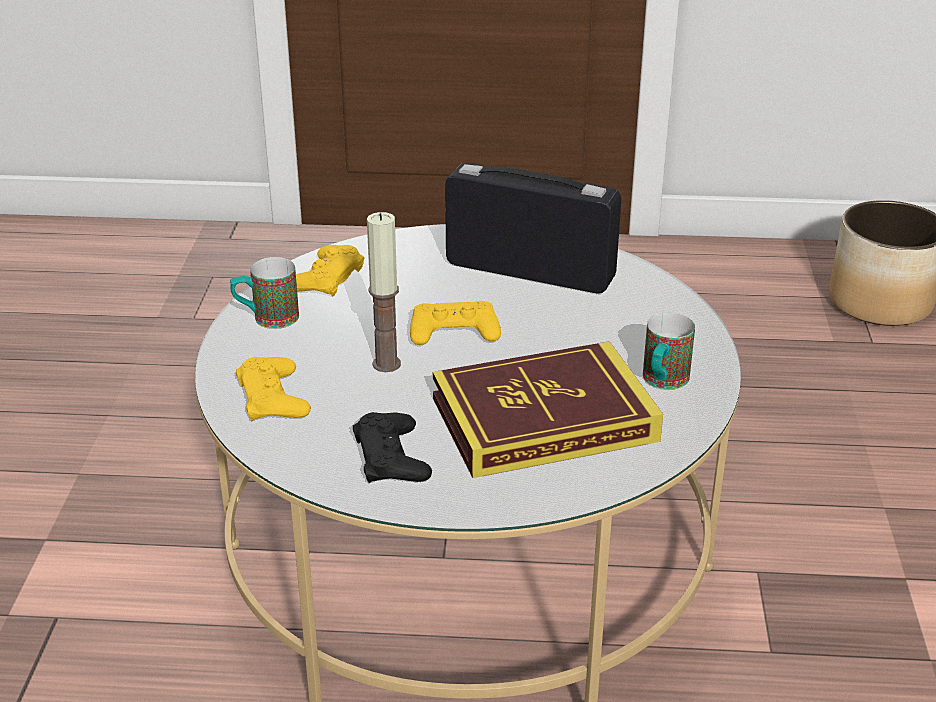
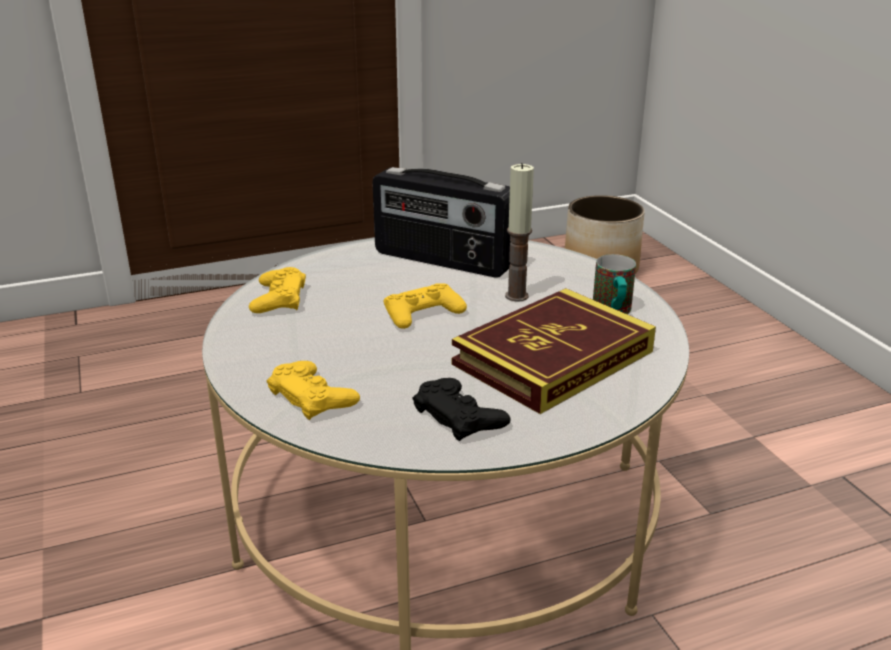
camera: 25 degrees left, 5 degrees down
mug [230,257,299,329] -> none
candle [367,212,401,372] -> candle moved to [505,163,534,302]
radio [445,163,621,293] -> radio turned 150 degrees counterclockwise [373,167,511,278]

